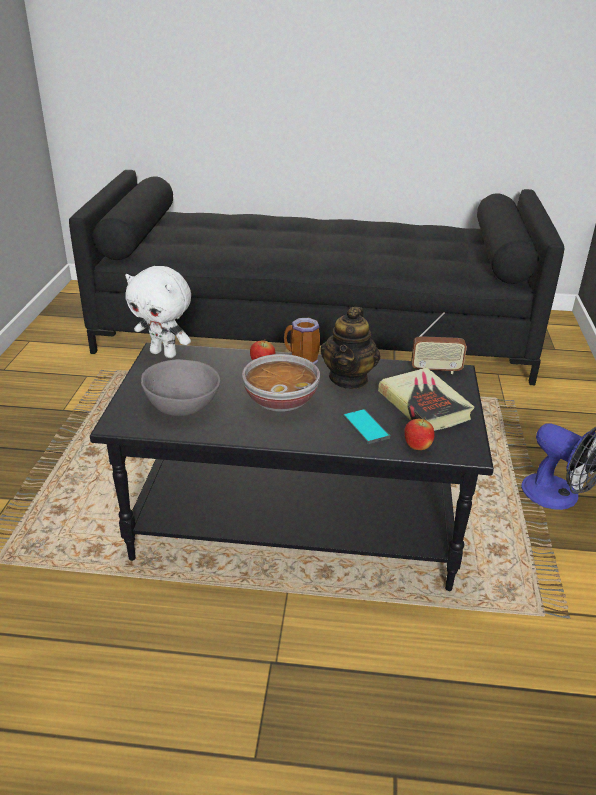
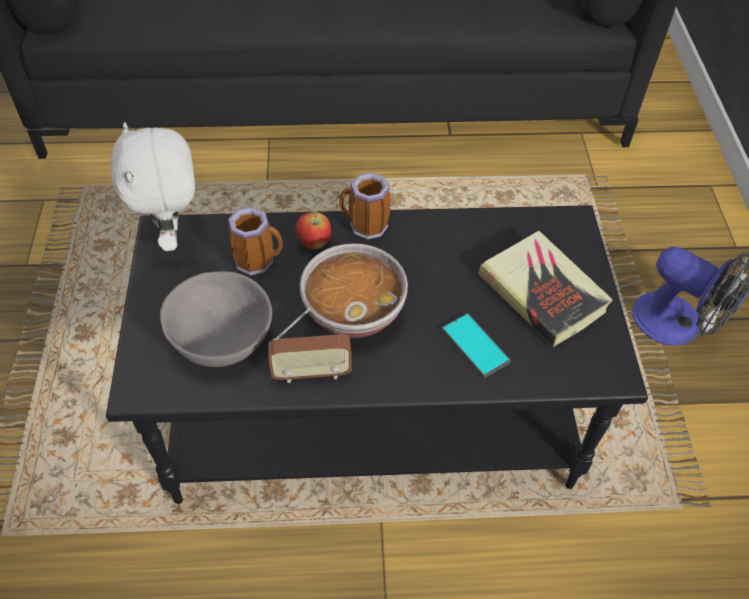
camera: 10 degrees left, 20 degrees up
white plush toy [125,266,191,358] -> white plush toy turned 60 degrees clockwise [111,122,195,251]
teapot [320,307,380,389] -> none
apple [404,417,434,450] -> none
radio [411,312,467,374] -> radio moved to [268,308,351,383]
none -> mug [228,207,283,276]

